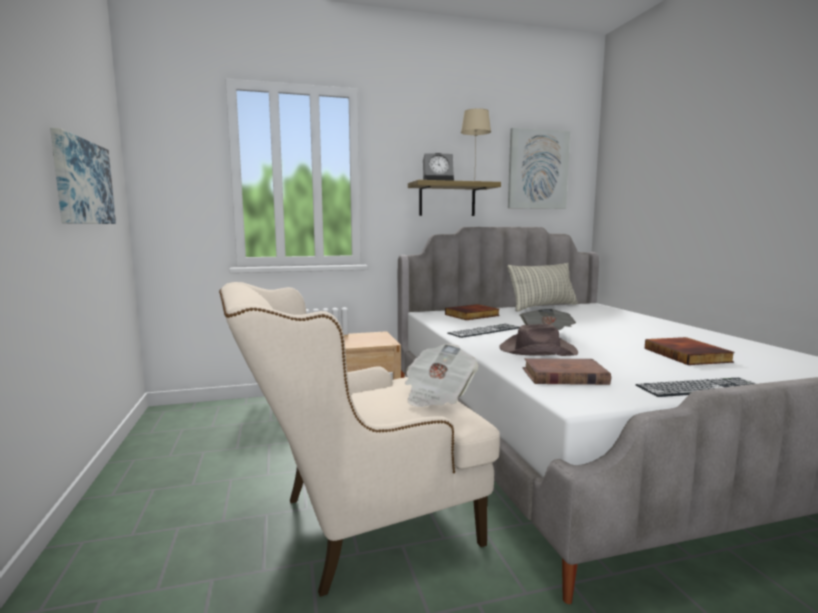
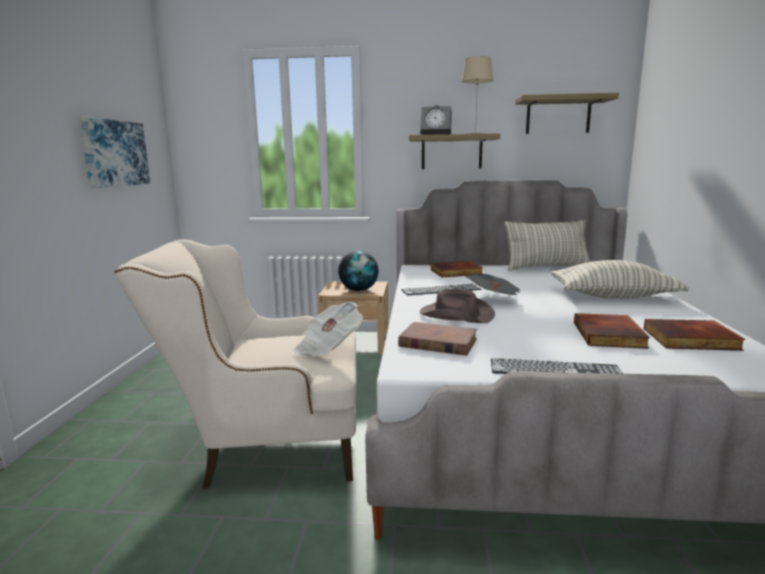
camera: 20 degrees right, 5 degrees up
picture [508,128,570,209] -> shelf [515,93,619,134]
none -> globe [338,251,379,291]
none -> pillow [551,260,689,298]
none -> book [644,319,745,351]

